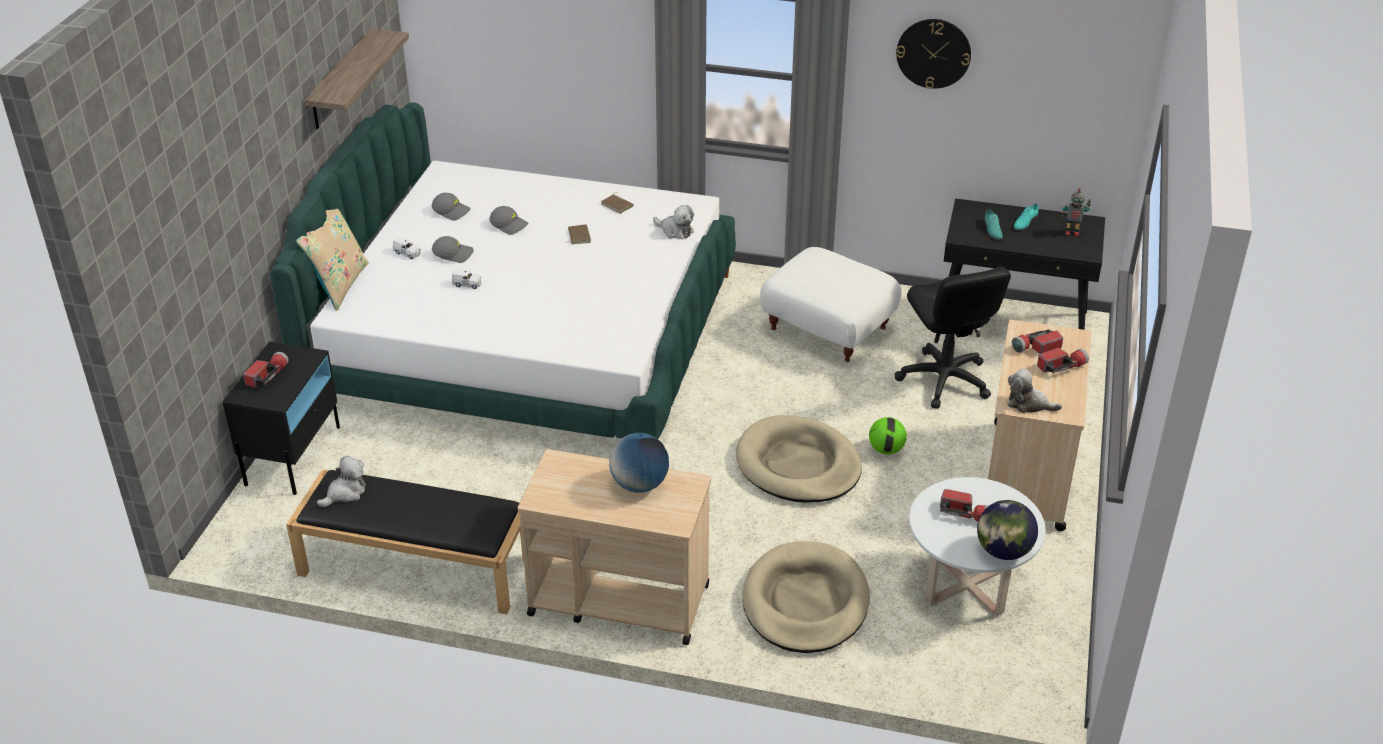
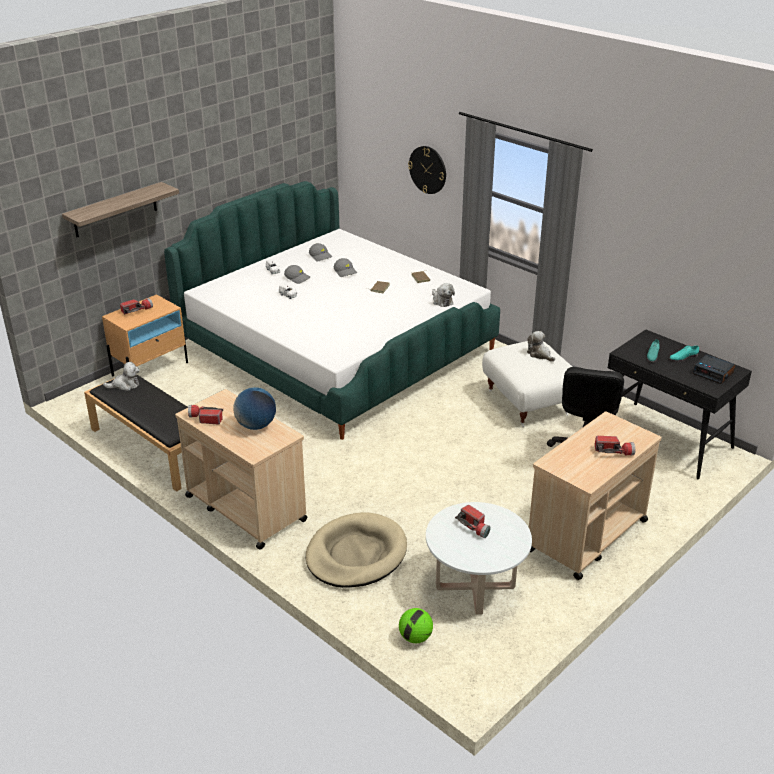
camera: 30 degrees right, 5 degrees down
black nightstand [223,342,340,495] -> beige nightstand [102,294,188,376]
beige pillow [296,209,369,311] -> none
shelf [304,28,409,129] -> shelf moved to [62,182,179,237]
beige dog bed [736,415,862,503] -> none
football [869,417,907,455] -> football moved to [399,608,433,643]
wall clock [896,19,971,89] -> wall clock moved to [408,146,446,194]
globe [977,500,1038,560] -> none
plush toy [1007,369,1062,413] -> plush toy moved to [527,331,555,362]
flashlight [1012,329,1063,354] -> flashlight moved to [188,405,223,424]
toy robot [1061,188,1091,236] -> alarm clock [693,354,735,384]

